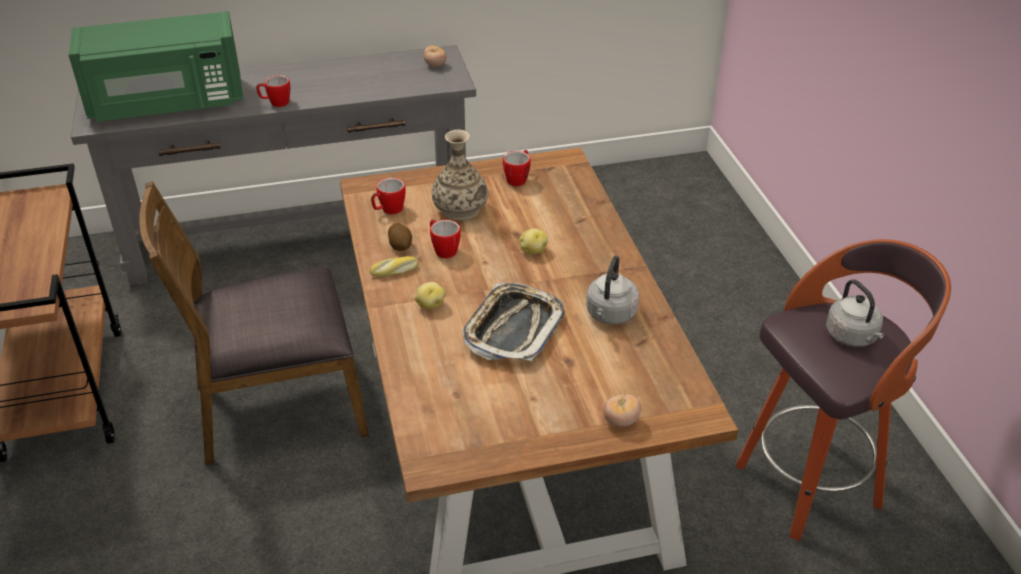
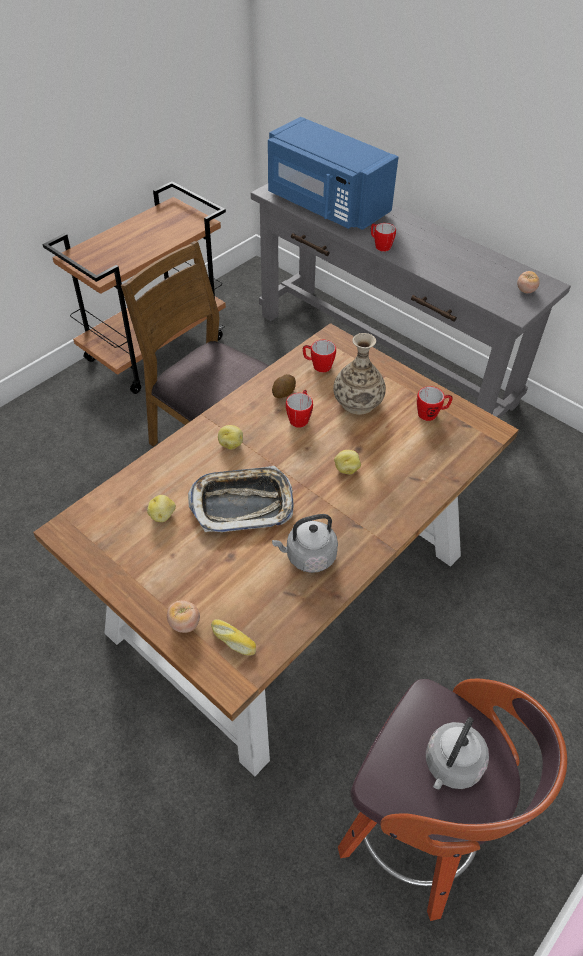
camera: 55 degrees right, 10 degrees up
green microwave [69,11,244,122] -> blue microwave [268,117,398,230]
bread [370,256,419,277] -> bread moved to [211,619,256,655]
none -> potato [147,495,176,522]

